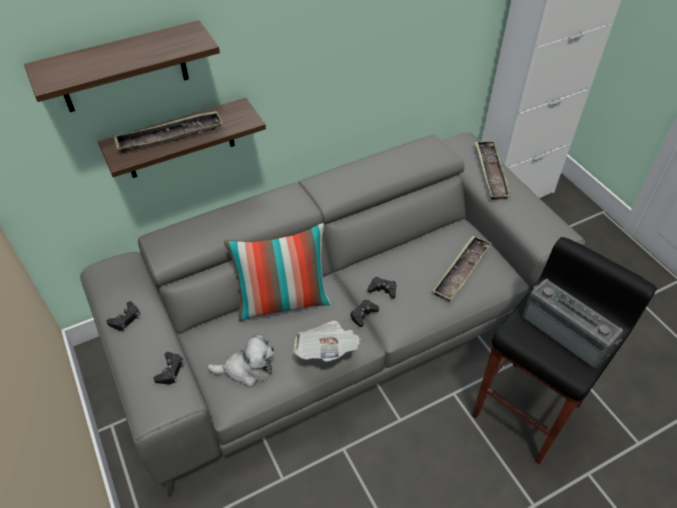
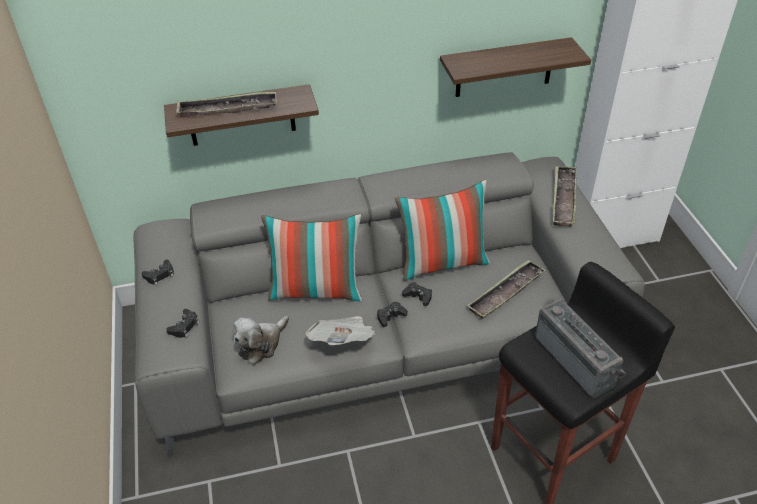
camera: 15 degrees right, 5 degrees down
shelf [24,20,220,112] -> shelf moved to [440,37,591,97]
plush toy [207,334,274,387] -> plush toy turned 120 degrees clockwise [233,316,289,365]
none -> pillow [395,180,490,281]

